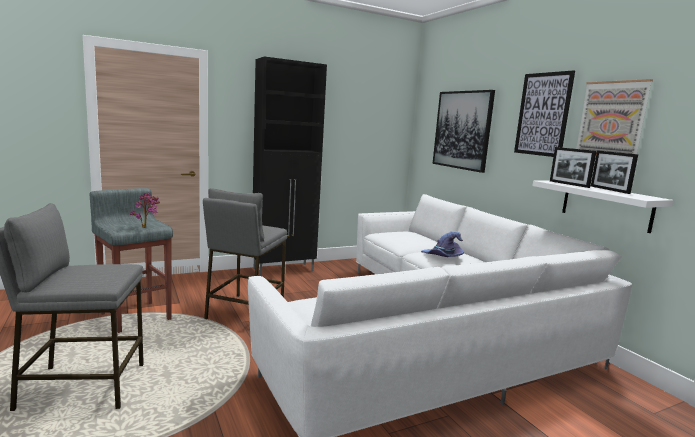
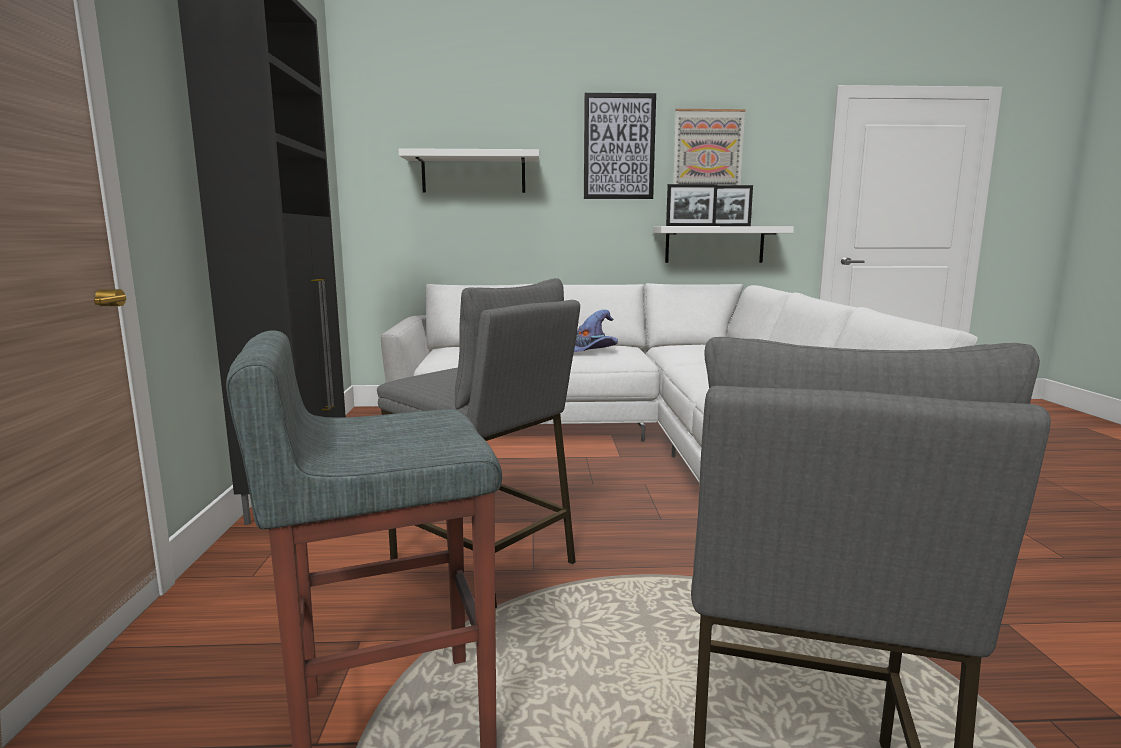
camera: 65 degrees left, 0 degrees up
potted plant [130,193,160,228] -> none
picture [433,90,495,173] -> white shelf [399,148,539,193]

